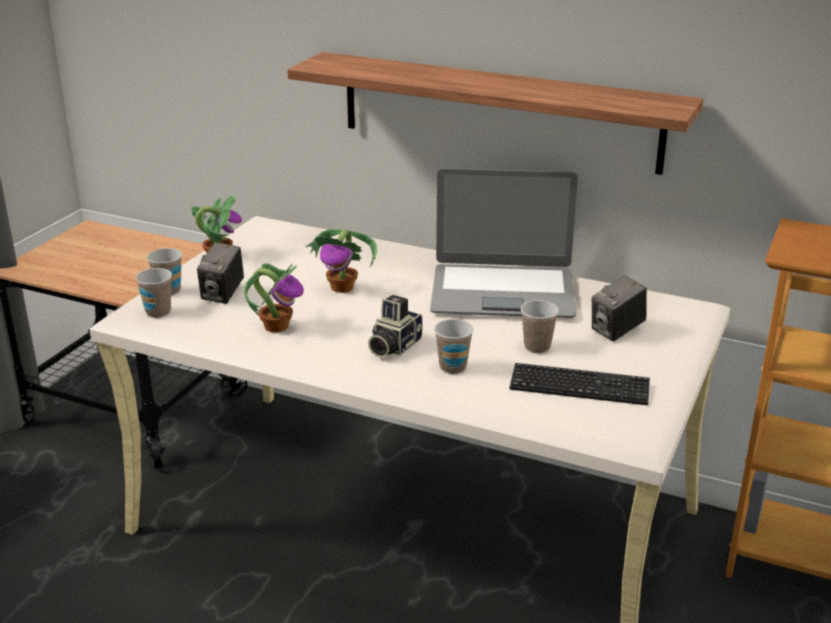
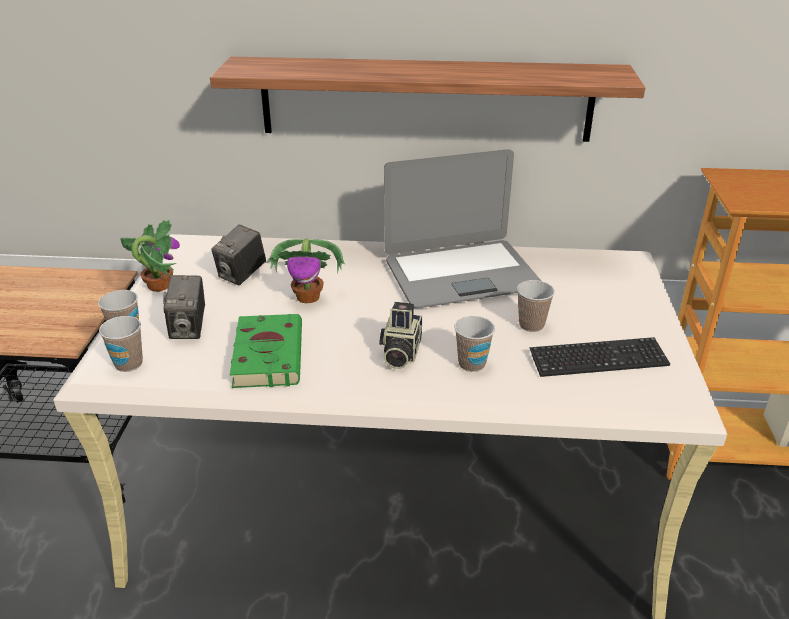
camera: 20 degrees left, 5 degrees up
potted plant [244,263,304,332] -> green book [230,314,302,388]
camera [592,275,647,341] -> camera moved to [211,224,266,285]

